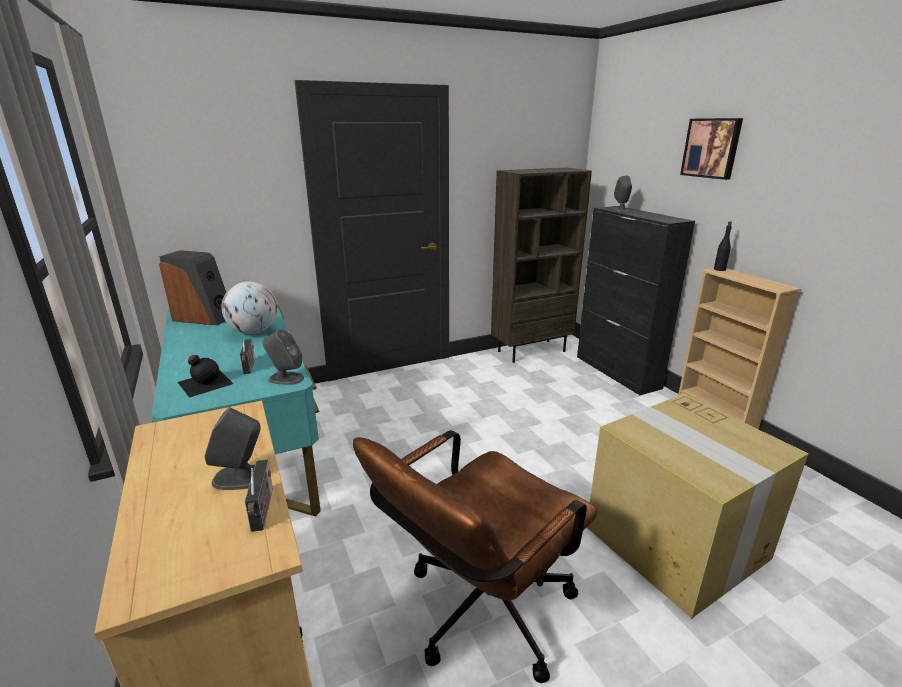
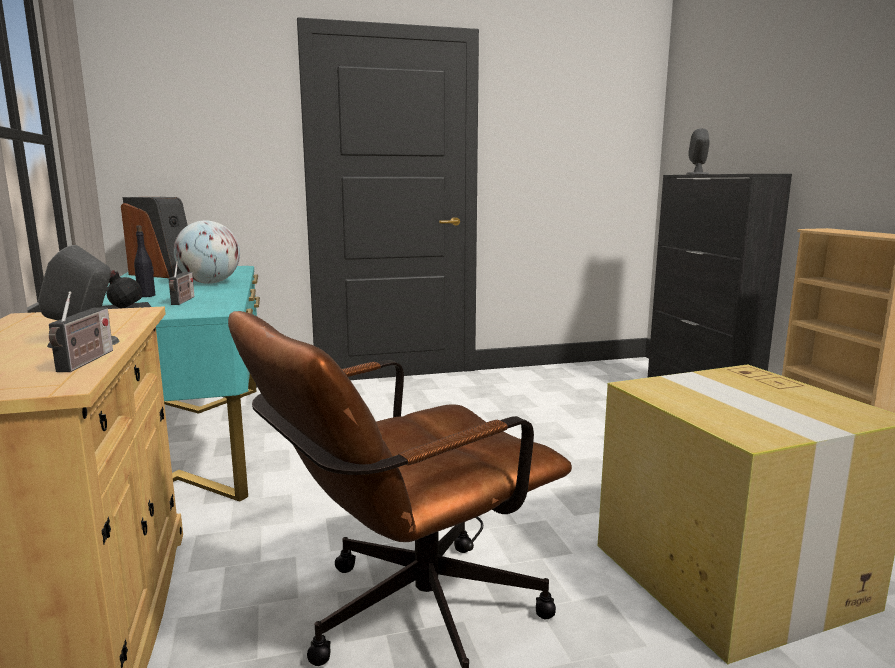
camera: 10 degrees right, 10 degrees down
grey speaker [262,329,304,385] -> none
brown bookcase [491,168,592,363] -> none
picture [680,118,743,180] -> none
black bottle [714,221,732,271] -> black bottle moved to [134,225,155,297]

